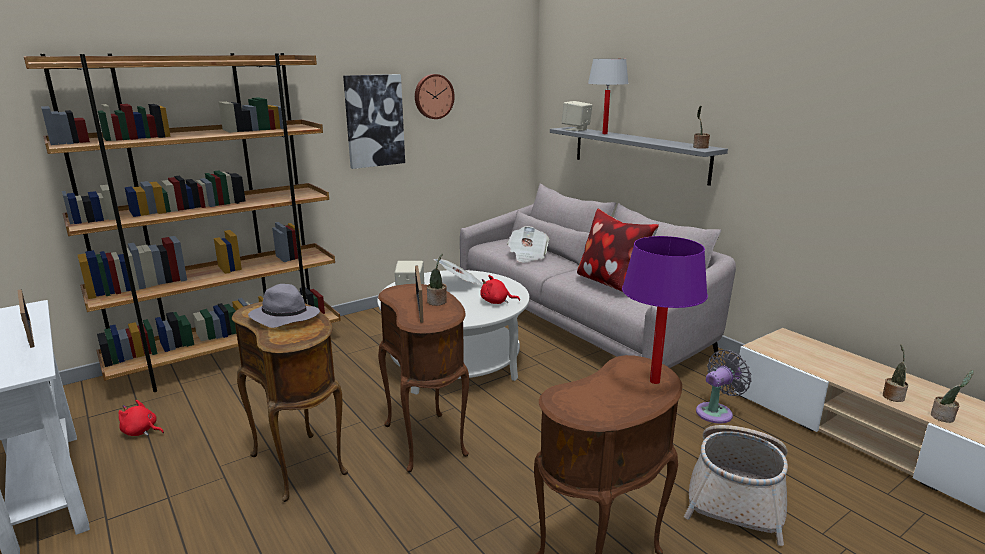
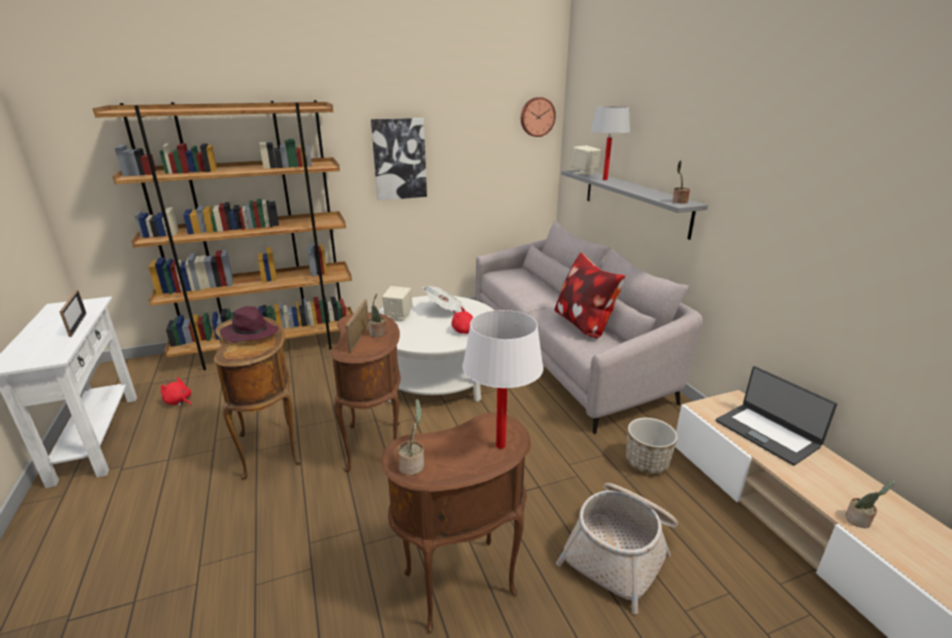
camera: 15 degrees right, 5 degrees up
grey hat [248,284,320,328] -> purple hat [220,306,279,343]
wall clock [415,74,455,119] -> wall clock moved to [521,97,556,137]
newspaper [507,226,549,263] -> none
purple table lamp [622,236,708,384] -> white table lamp [463,310,543,449]
grey fan [696,350,751,423] -> planter [626,418,678,474]
potted plant [883,345,908,402] -> potted plant moved to [397,399,424,475]
none -> laptop [716,366,837,466]

